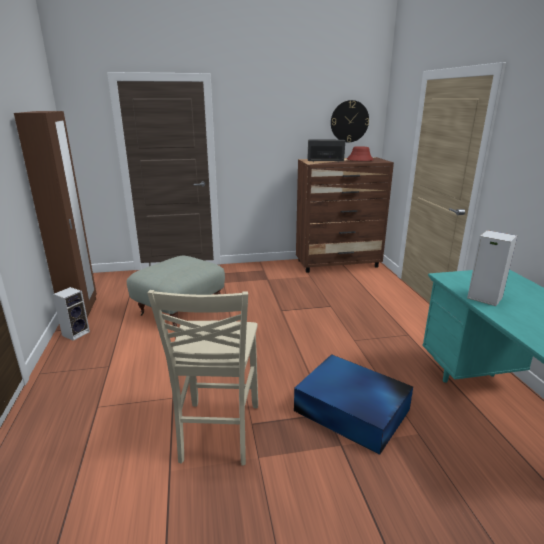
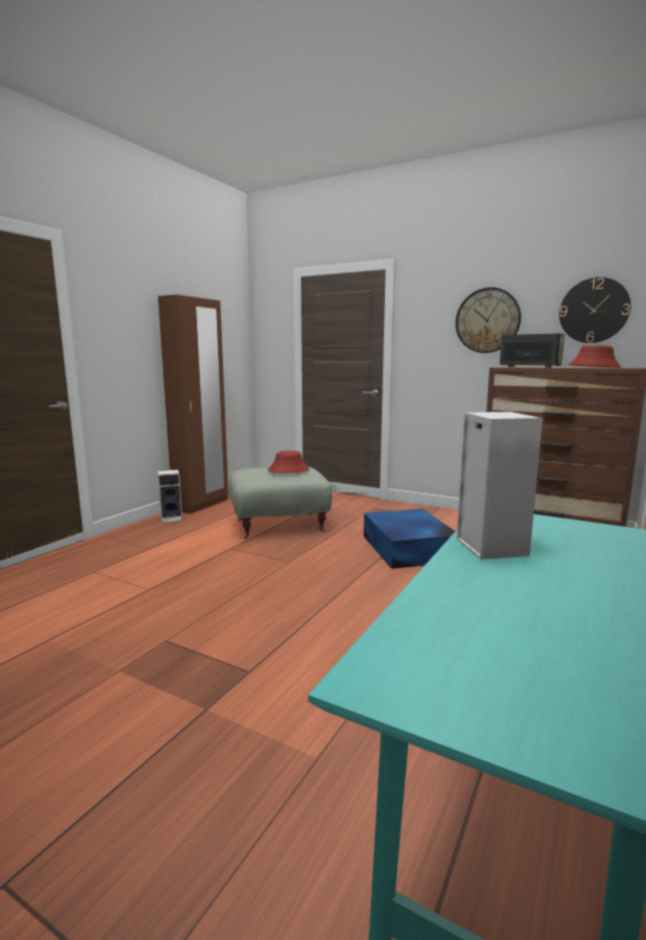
camera: 40 degrees right, 10 degrees down
beige chair [147,290,258,466] -> none
blue storage box [294,354,413,455] -> blue storage box moved to [364,509,455,569]
none -> red hat [268,451,309,473]
none -> wall clock [455,287,521,353]

